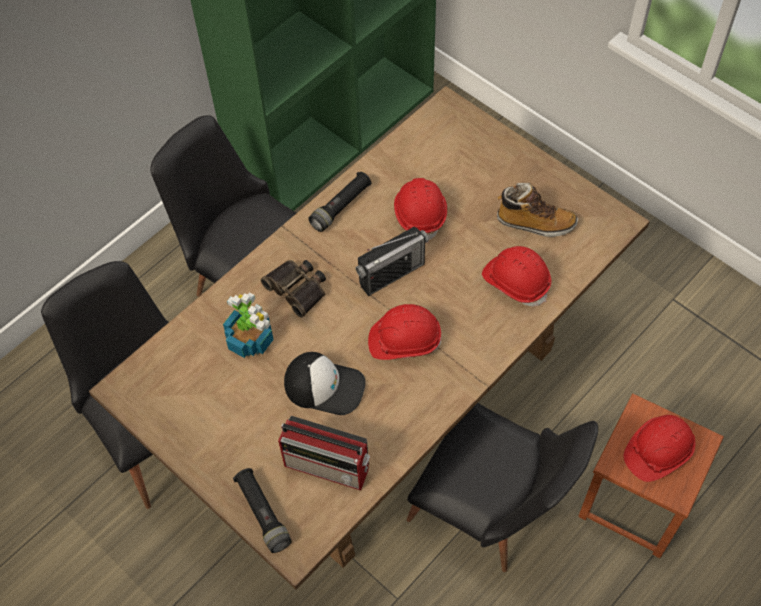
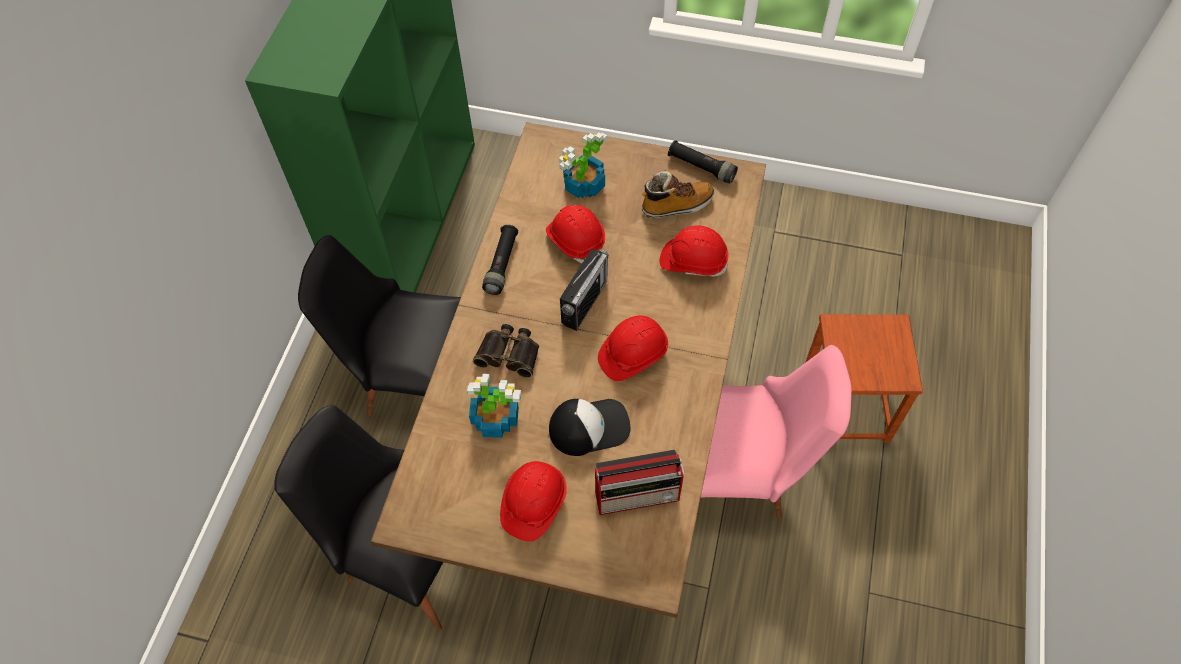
camera: 30 degrees left, 0 degrees up
black flashlight [233,468,292,553] -> black flashlight moved to [668,140,738,184]
black chair [406,403,598,572] -> pink chair [701,345,852,518]
red hard hat [624,415,696,482] -> red hard hat moved to [500,461,567,541]
none -> potted plant [559,132,607,198]

